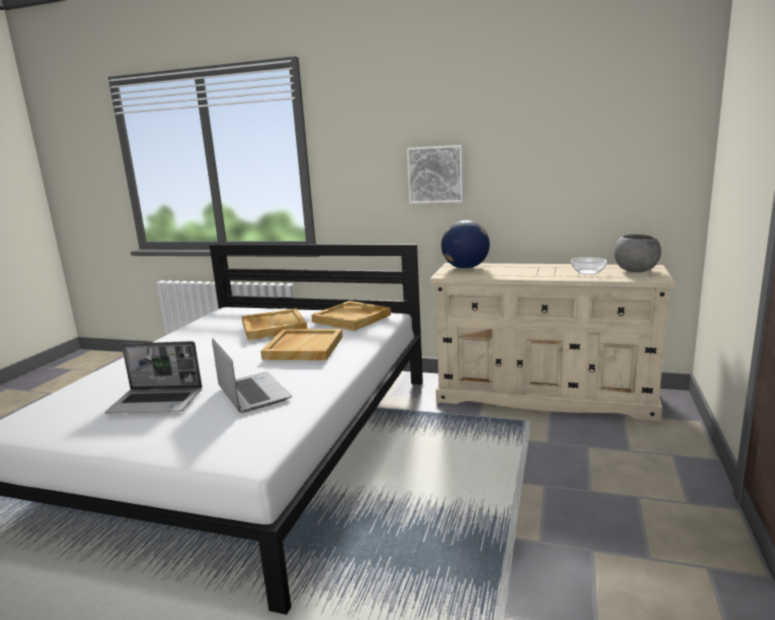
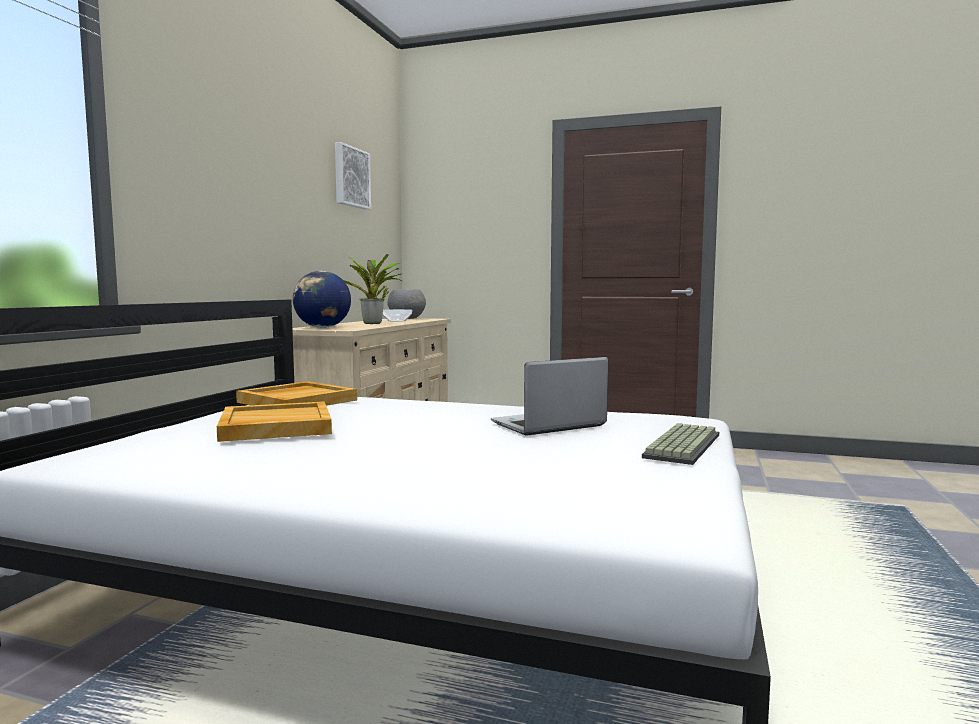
camera: 90 degrees left, 10 degrees down
laptop [105,341,202,414] -> none
beige tray [261,329,343,360] -> none
picture [407,145,464,204] -> picture moved to [335,142,371,210]
none -> potted plant [343,254,403,324]
none -> keyboard [642,423,719,465]

